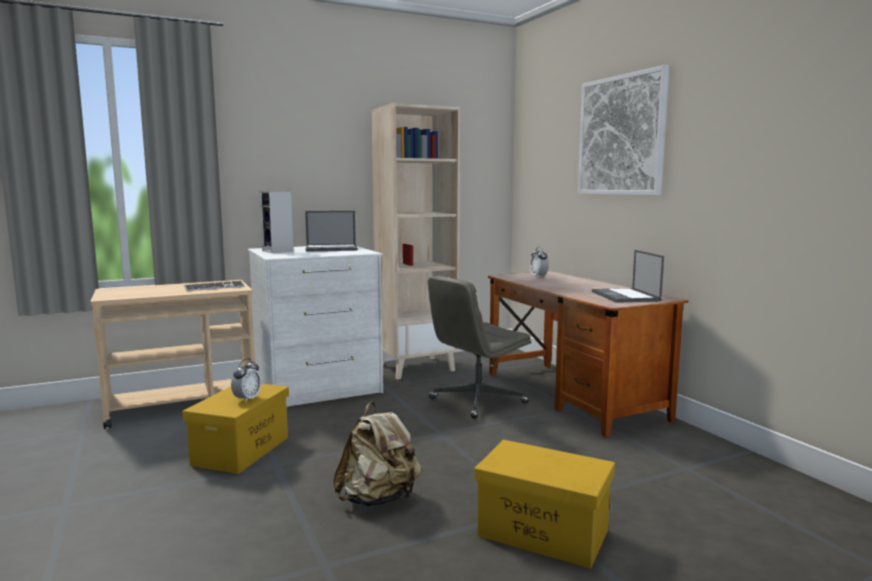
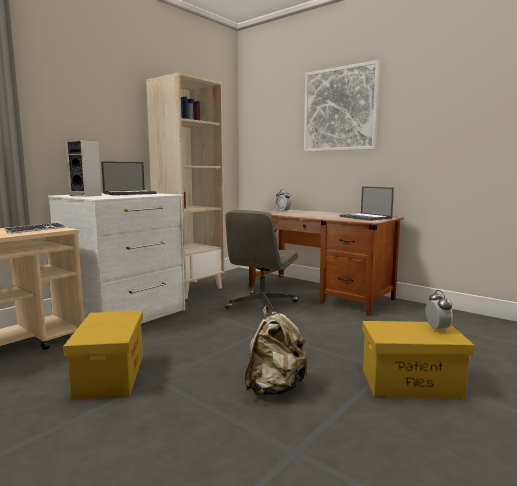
camera: 25 degrees left, 0 degrees up
alarm clock [231,358,261,403] -> alarm clock moved to [426,290,453,332]

